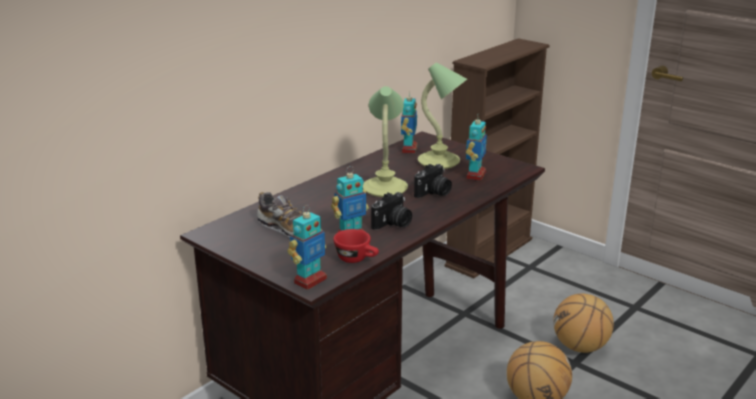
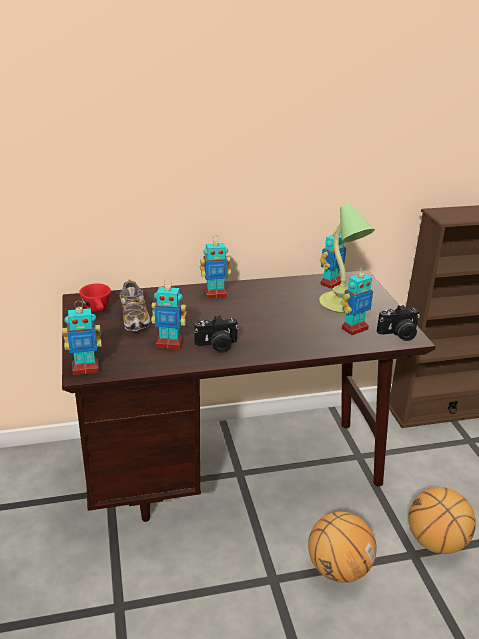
camera: 35 degrees right, 5 degrees up
red cup [333,229,379,263] -> red cup moved to [79,284,111,312]
table lamp [363,86,408,197] -> none
camera [414,164,452,198] -> camera moved to [377,305,420,341]
none -> toy robot [200,239,231,299]

